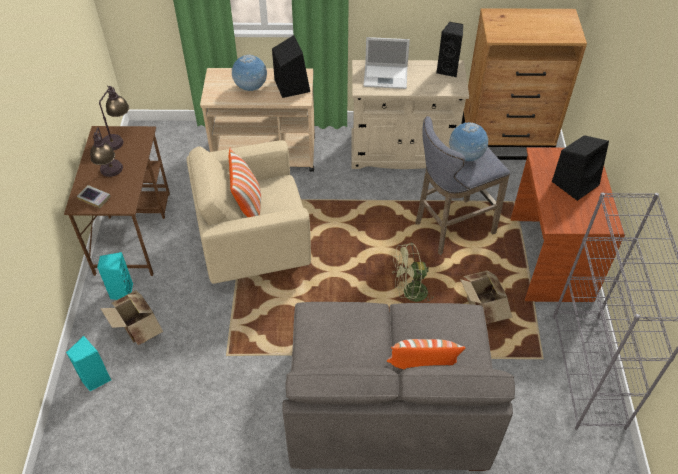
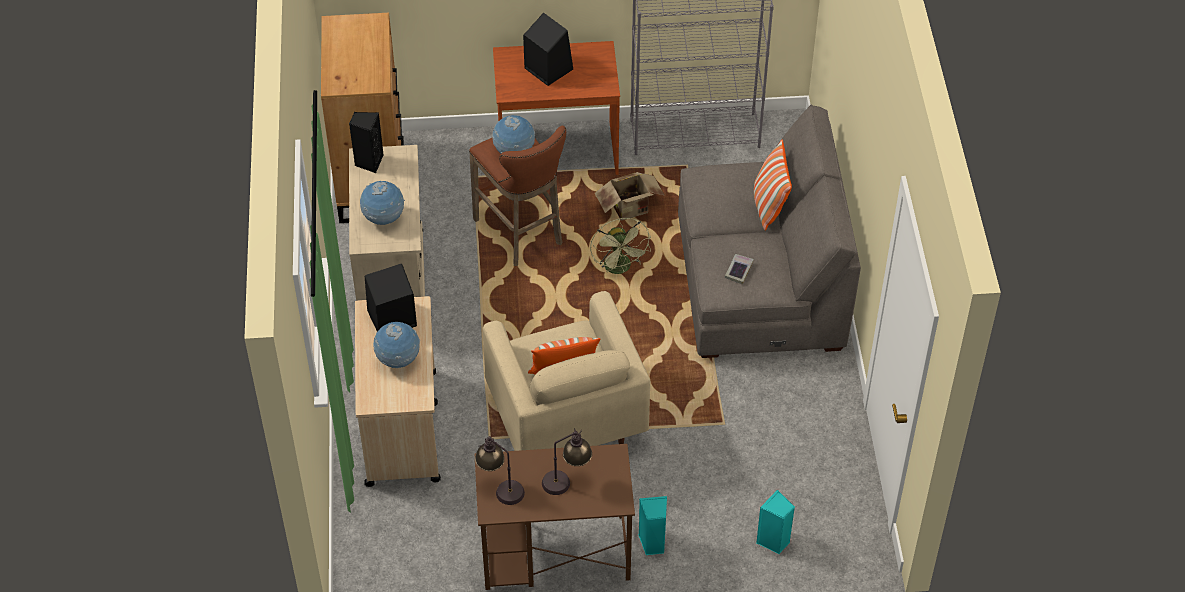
camera: 95 degrees left, 0 degrees up
book [77,185,110,208] -> book moved to [725,254,754,285]
cardboard box [100,290,163,345] -> none
laptop [363,37,410,89] -> globe [360,181,405,225]
grey stool [415,116,510,255] -> brown stool [469,126,566,266]

